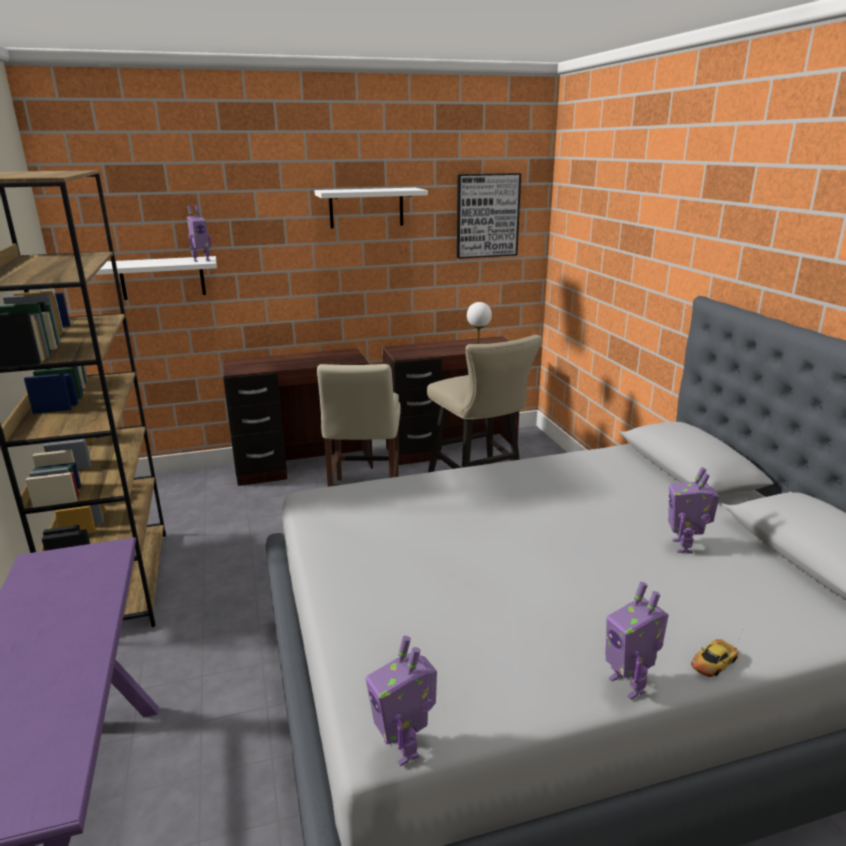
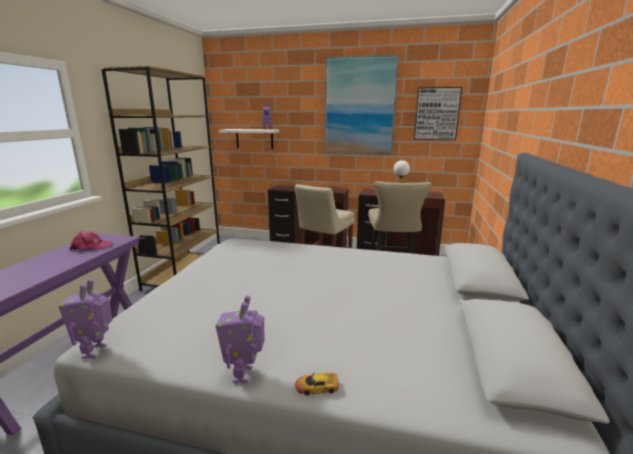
camera: 30 degrees right, 5 degrees down
white shelf [314,188,428,228] -> picture [325,54,399,155]
toy robot [668,467,719,554] -> none
none -> pink cap [69,231,113,250]

